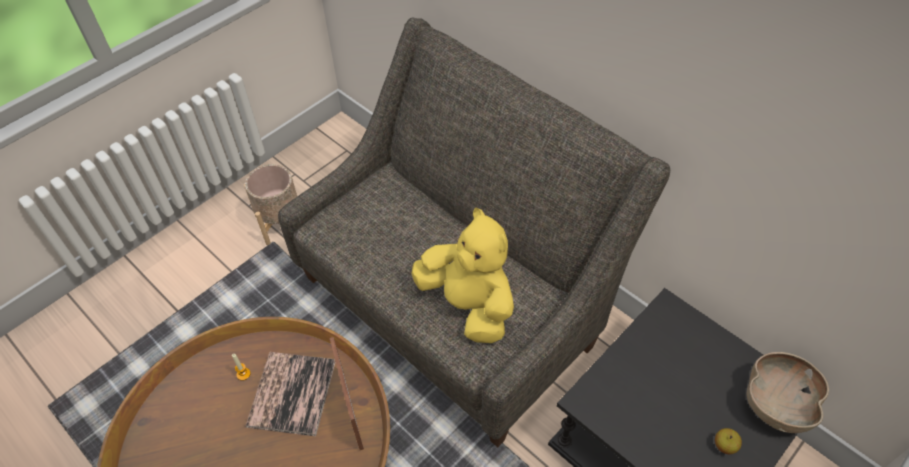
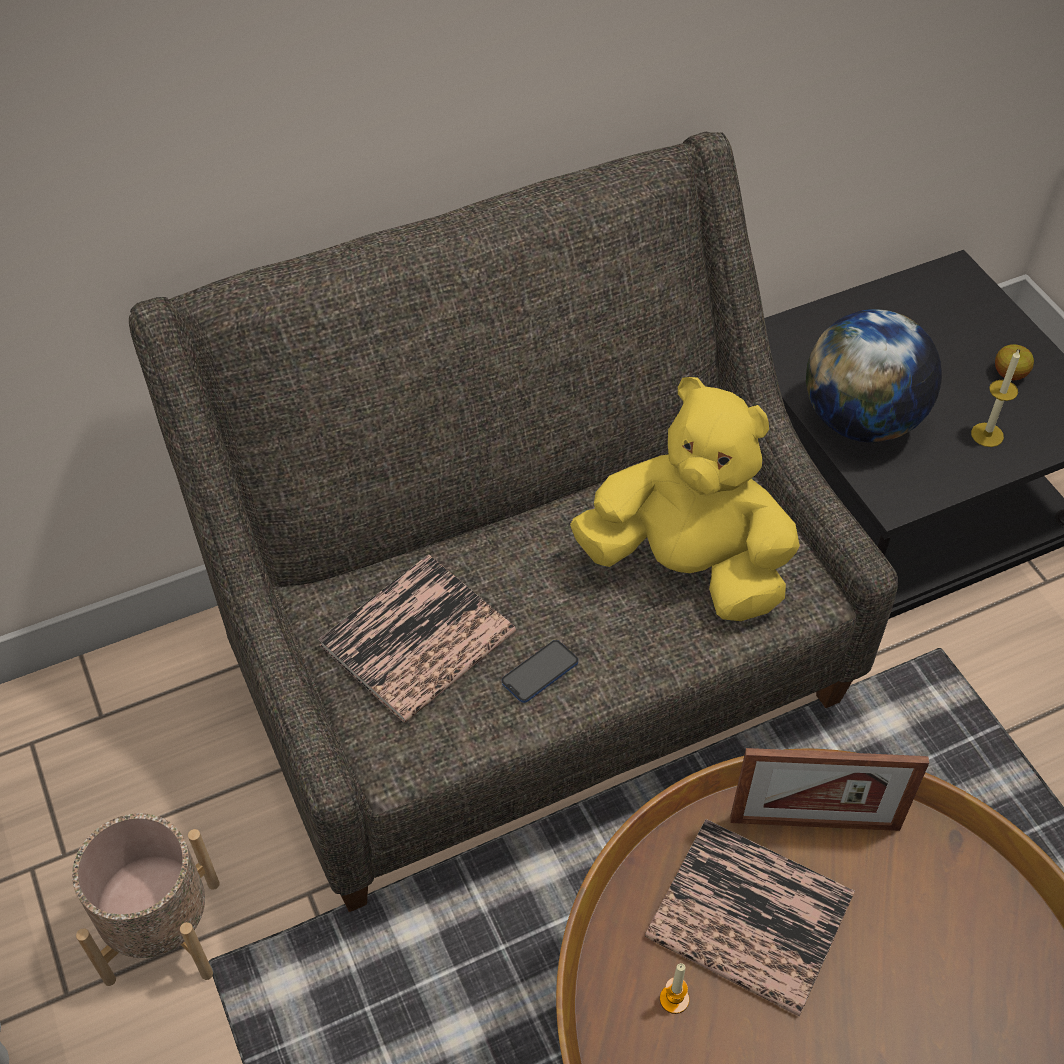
camera: 70 degrees left, 0 degrees up
yellow plush toy [411,207,514,343] -> yellow plush toy turned 45 degrees clockwise [570,377,800,621]
brown bowl [747,352,829,433] -> none
none -> book [318,554,516,723]
none -> phone [502,640,578,703]
none -> globe [806,309,942,442]
none -> candle [971,349,1020,447]

